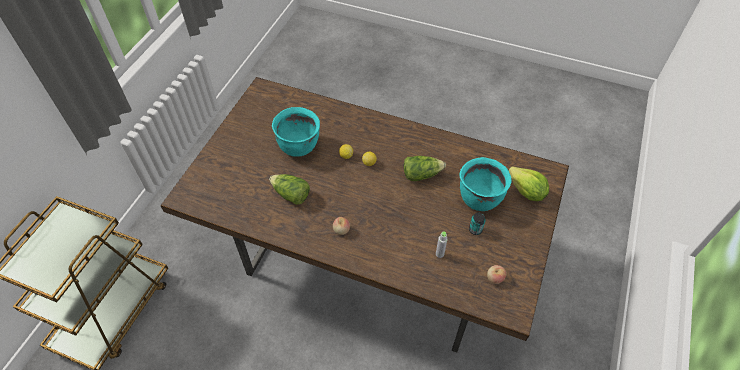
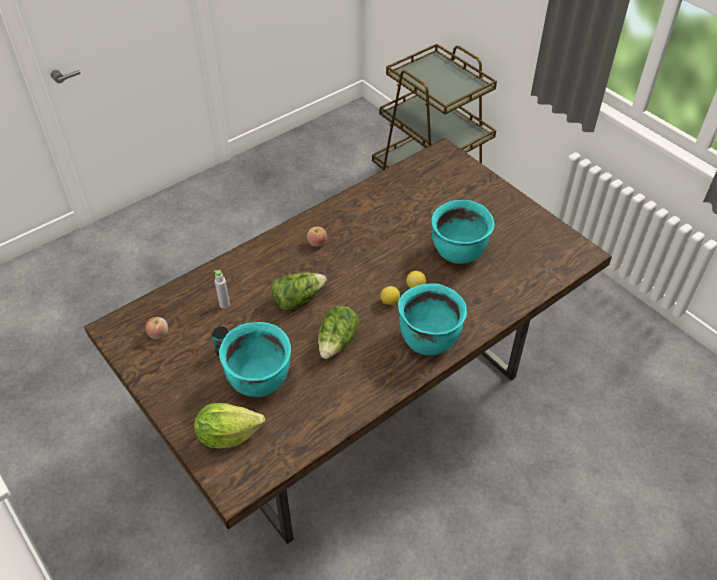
camera: 120 degrees right, 5 degrees down
lettuce [269,174,310,205] -> lettuce moved to [272,273,327,310]
none -> turquoise cooking pot [398,284,467,355]

